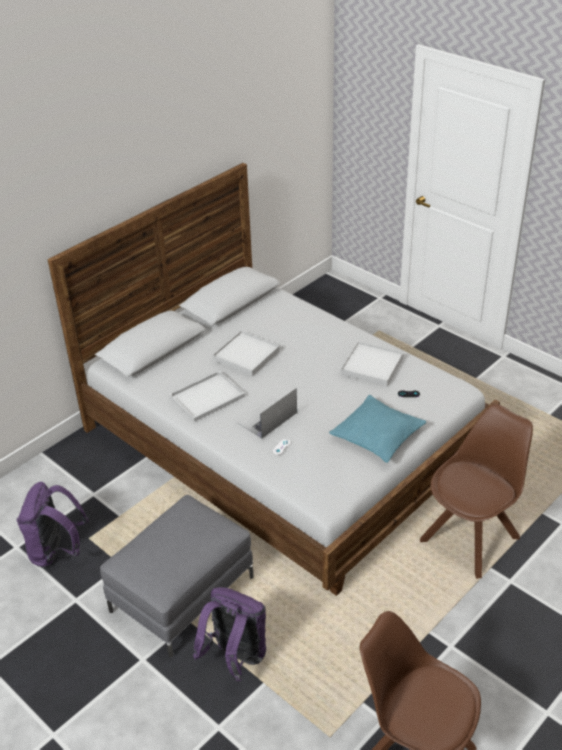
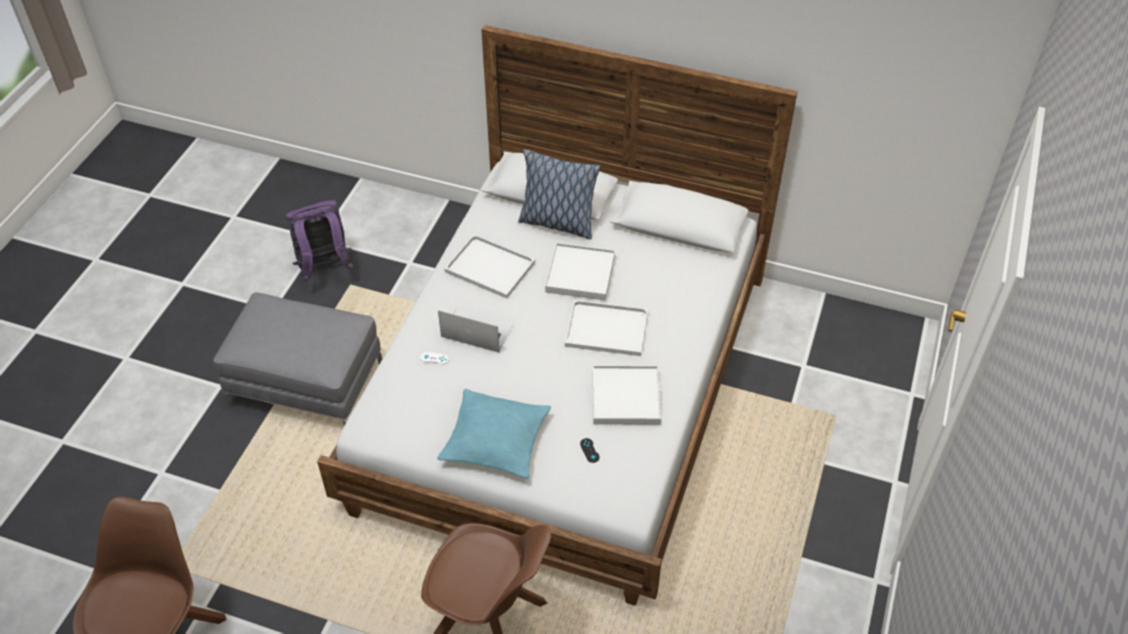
camera: 65 degrees right, 10 degrees up
purple backpack [193,587,266,681] -> none
none -> pillow [518,149,600,240]
none -> white tray [565,300,648,356]

